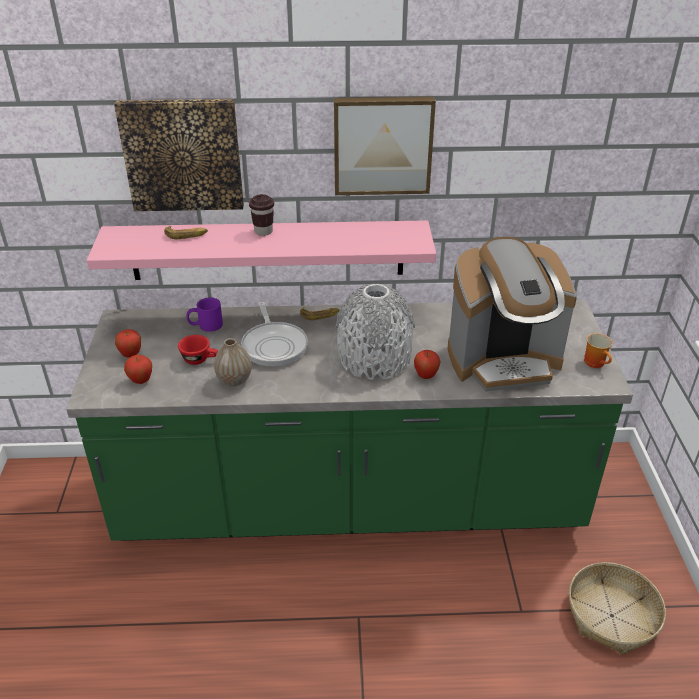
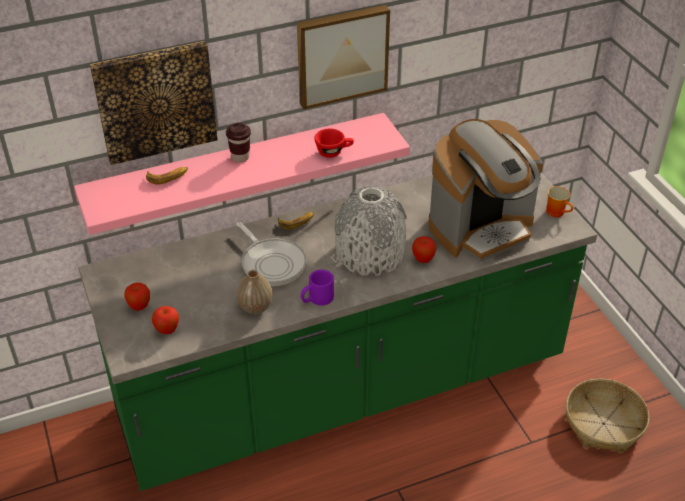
camera: 20 degrees left, 5 degrees up
red cup [178,335,218,365] -> red cup moved to [314,129,354,158]
purple mug [186,298,223,332] -> purple mug moved to [301,270,334,306]

